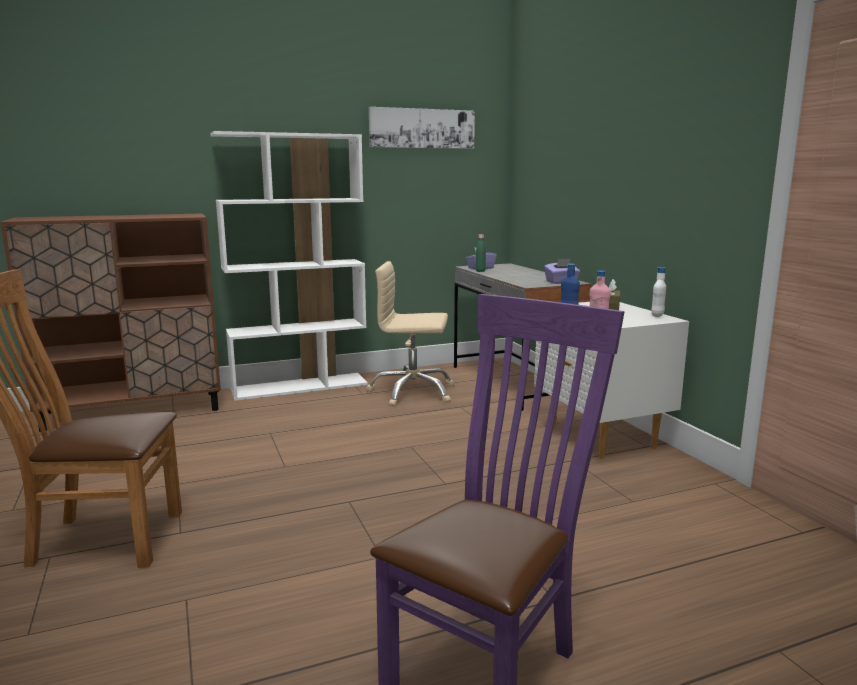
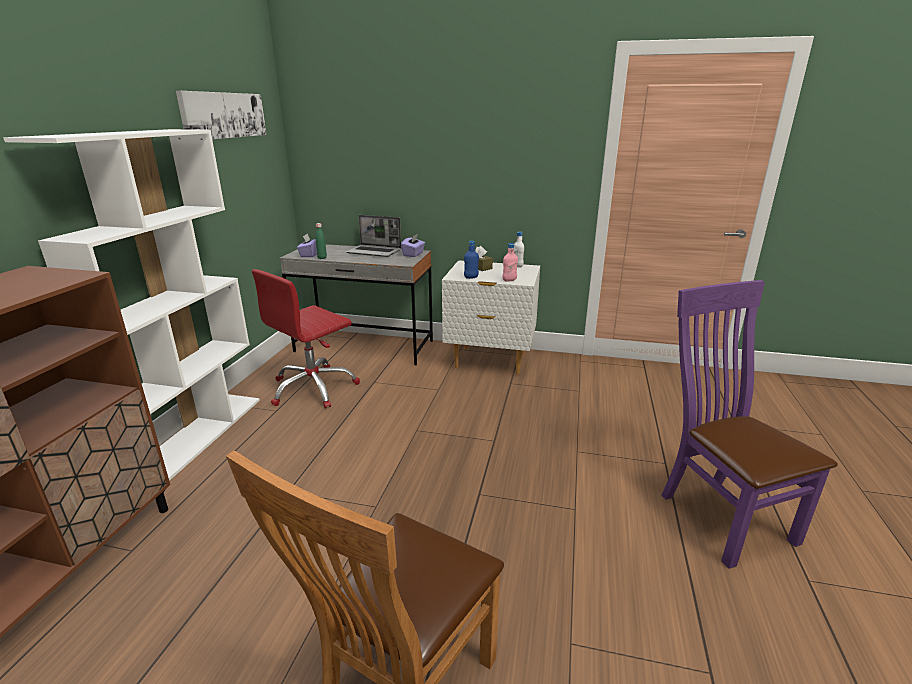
camera: 55 degrees left, 10 degrees up
beige office chair [366,261,454,407] -> red office chair [252,269,360,408]
none -> laptop [346,215,401,257]

